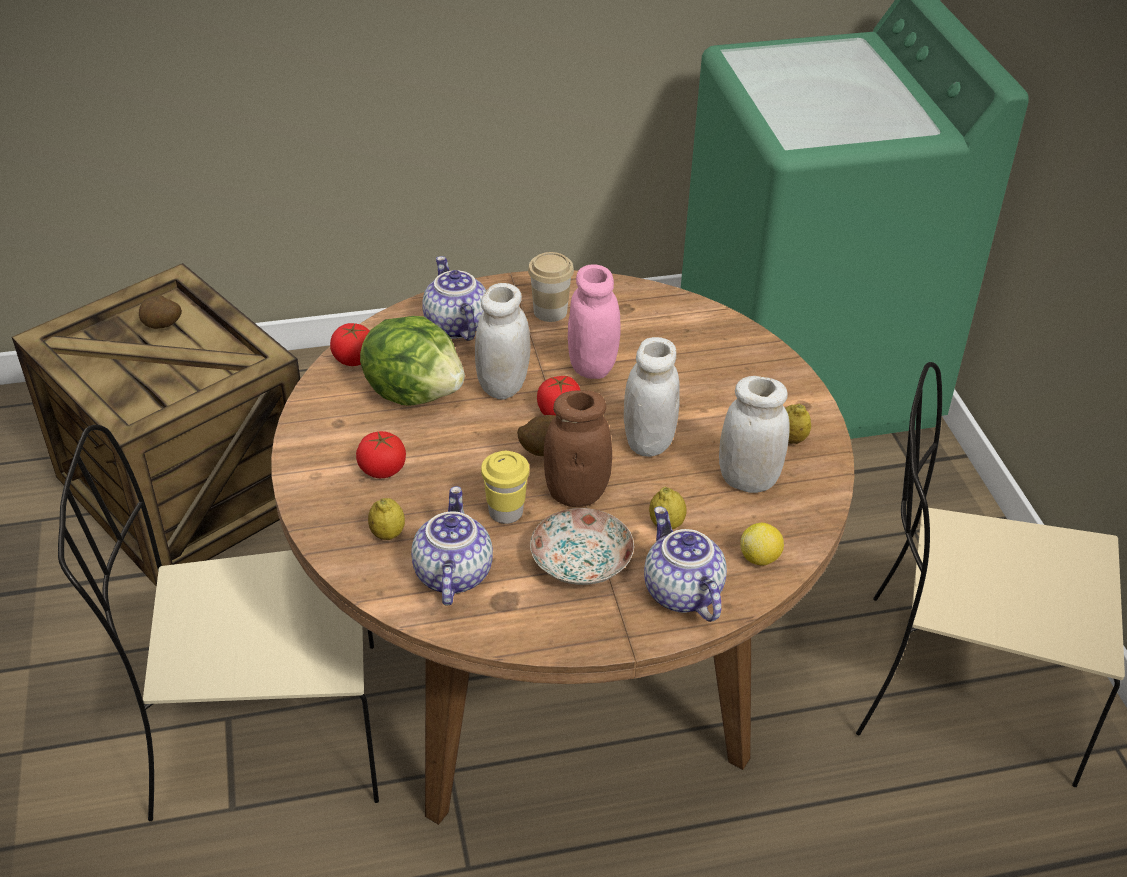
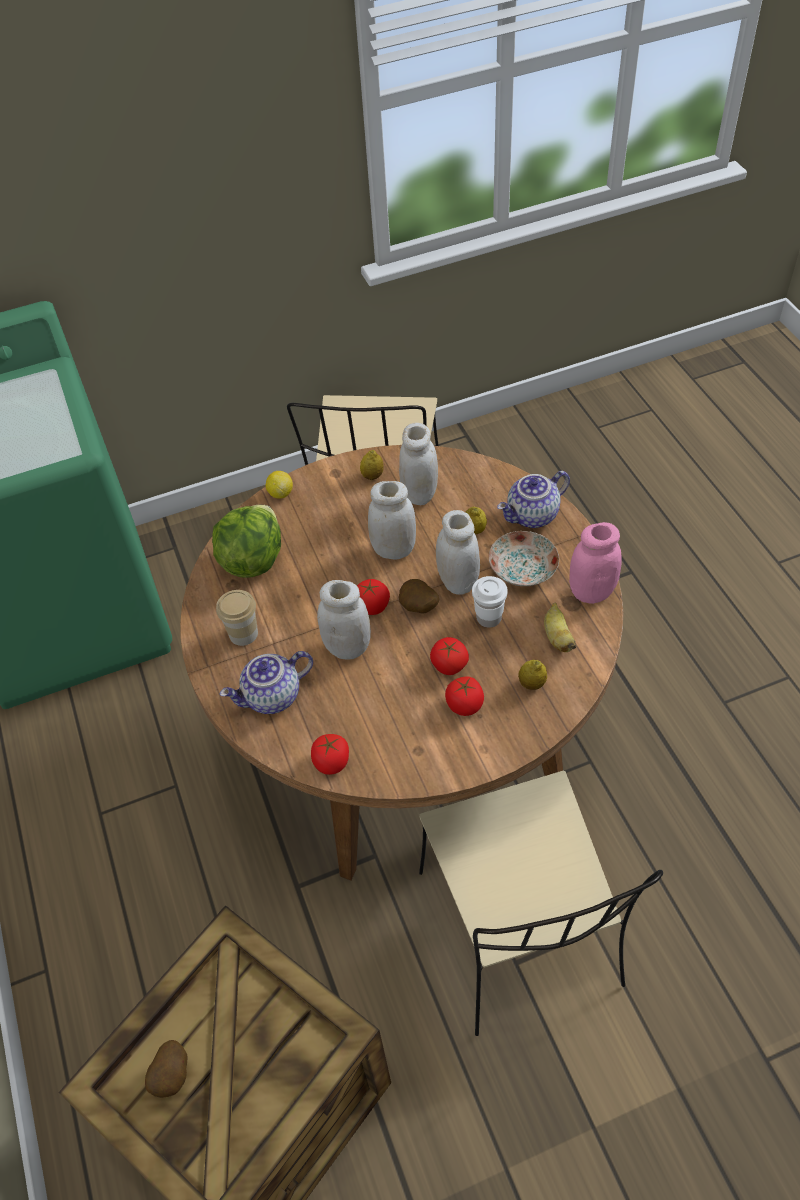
camera: 95 degrees left, 10 degrees up
lettuce [360,316,465,406] -> lettuce moved to [212,505,281,578]
teapot [411,486,493,606] -> banana [544,603,576,652]
yellow cup [481,451,529,524] -> white cup [472,576,508,628]
brown jar [544,390,612,507] -> white jar [436,510,480,595]
pink jar [568,264,621,379] -> pink jar moved to [569,522,622,604]
lemon [740,523,784,565] -> lemon moved to [266,471,293,499]
none -> tomato [430,637,469,675]

